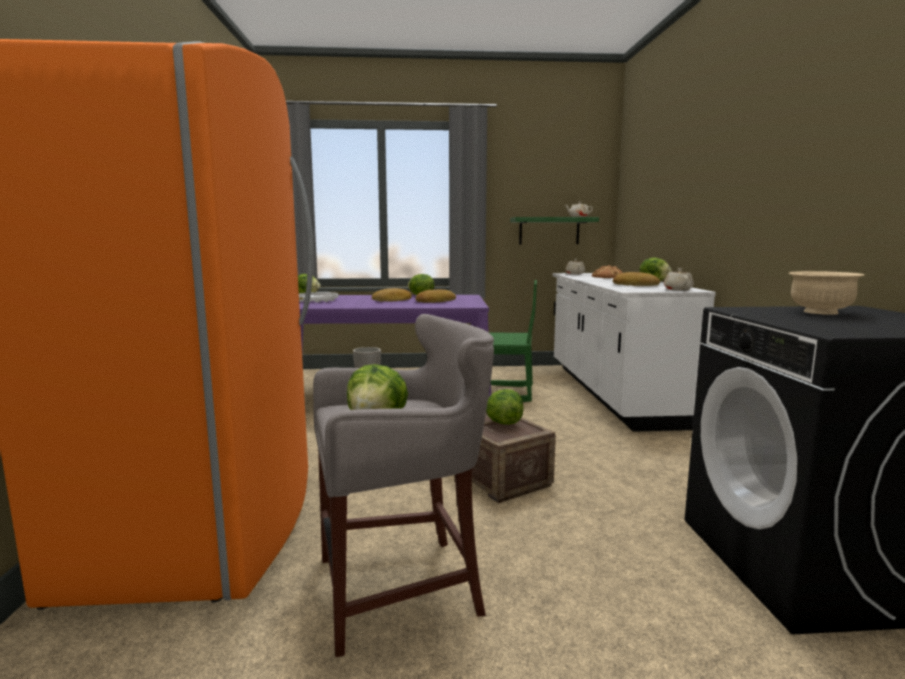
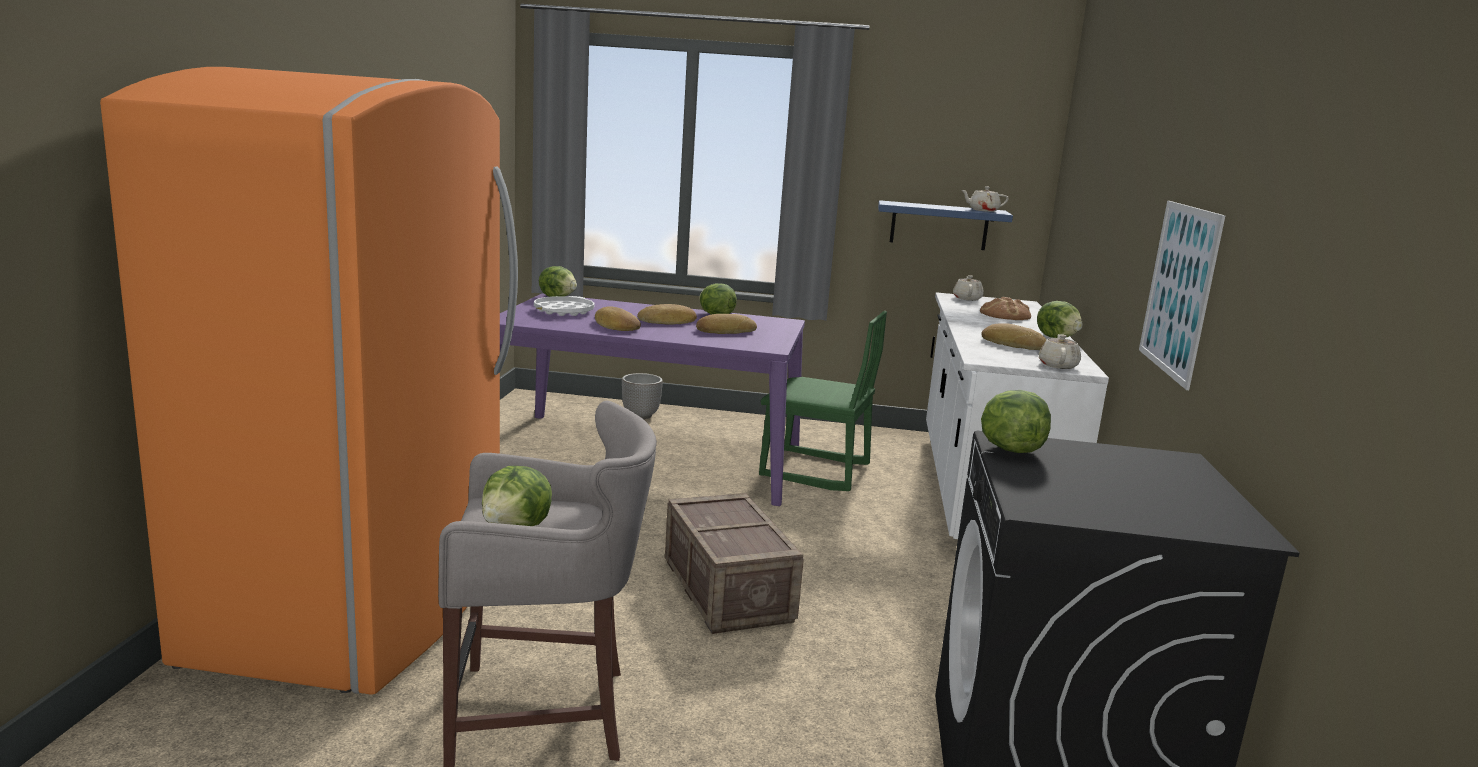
camera: 10 degrees right, 5 degrees up
lettuce [486,389,524,425] -> lettuce moved to [981,390,1051,453]
green shelf [510,217,599,244] -> blue shelf [878,200,1013,250]
beige bowl [789,271,864,315] -> none
none -> bread [595,306,641,331]
none -> picture [1139,201,1225,390]

